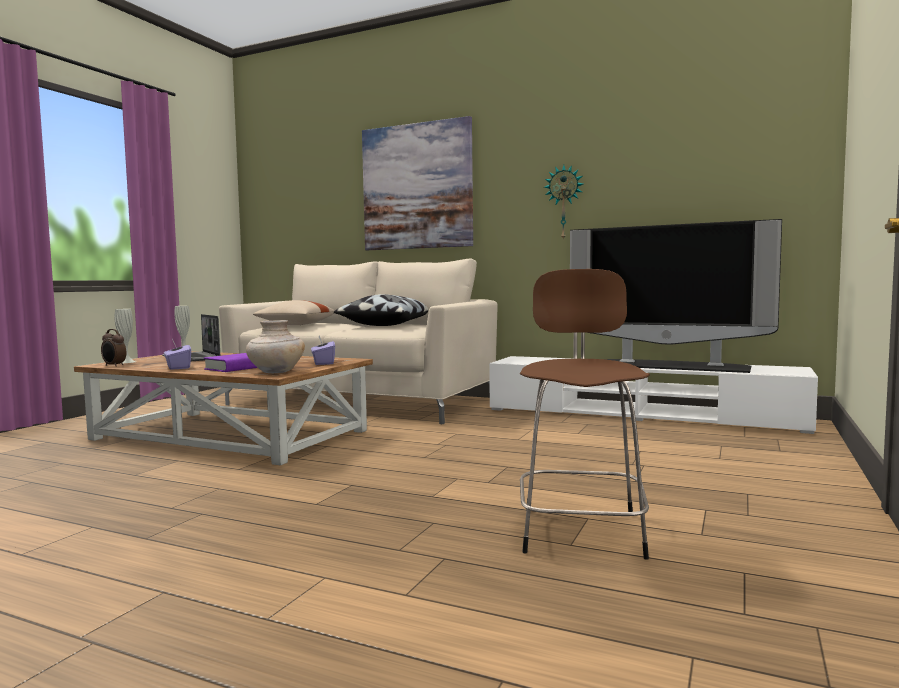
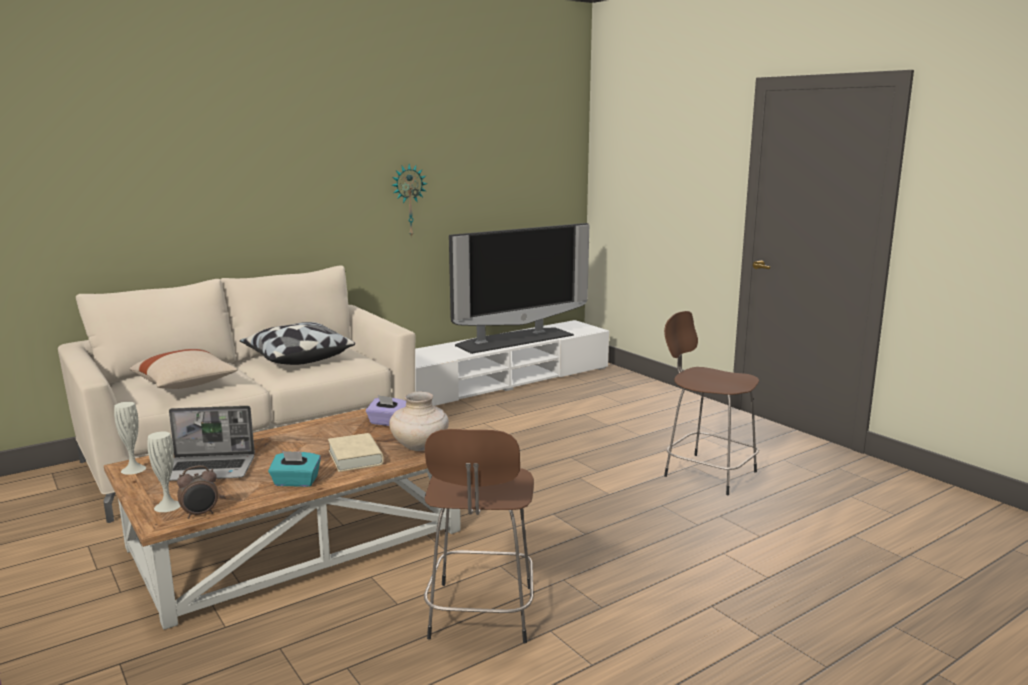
camera: 60 degrees left, 10 degrees up
purple tissue box [164,340,191,370] -> turquoise tissue box [268,451,321,487]
purple book [204,353,257,372] -> beige book [328,433,384,472]
picture [362,116,473,250] -> none
none -> brown stool [424,429,534,643]

